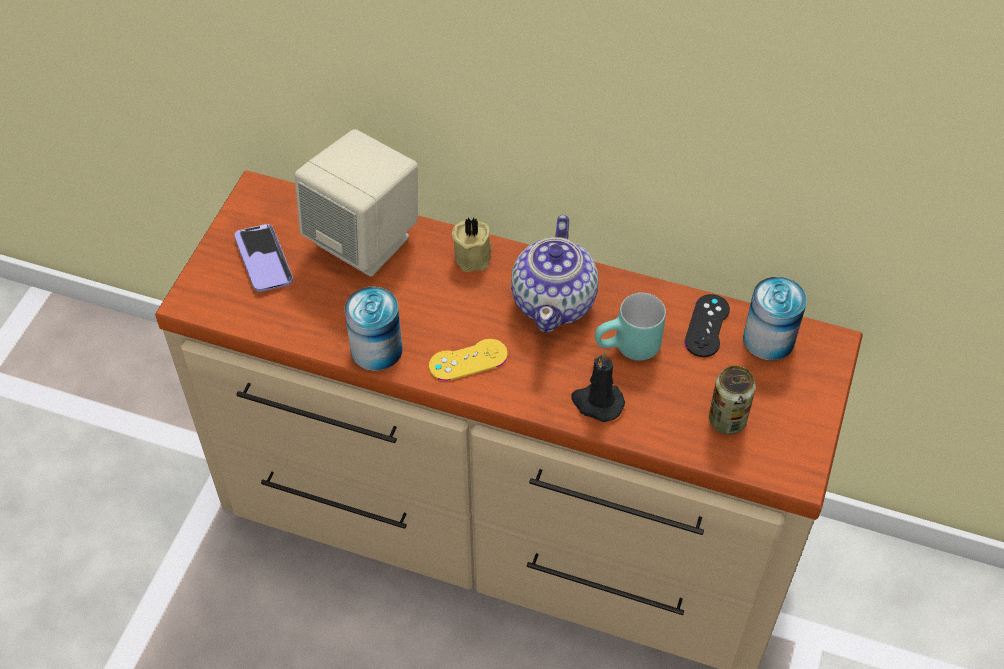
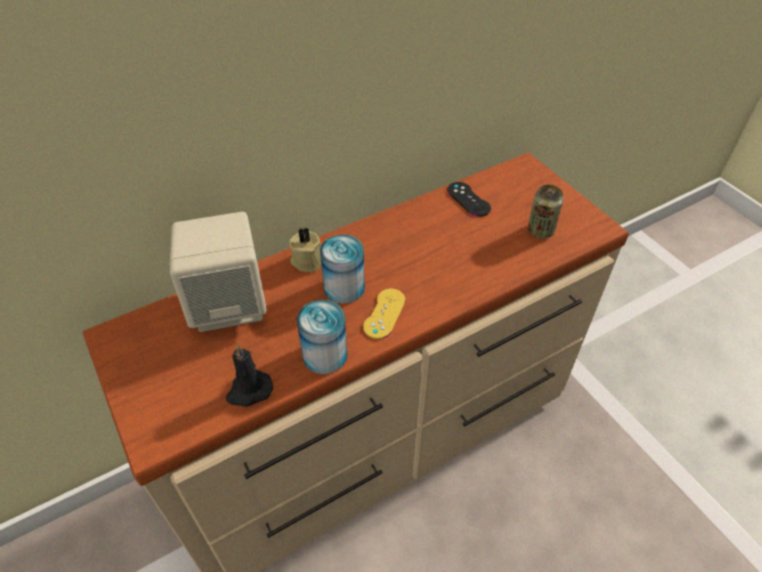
camera: 50 degrees left, 5 degrees down
phone [234,224,293,292] -> none
teapot [511,215,598,333] -> none
black candle [571,352,625,422] -> black candle moved to [226,344,273,407]
turquoise mug [595,293,666,361] -> none
can [743,277,807,361] -> can moved to [320,235,365,304]

